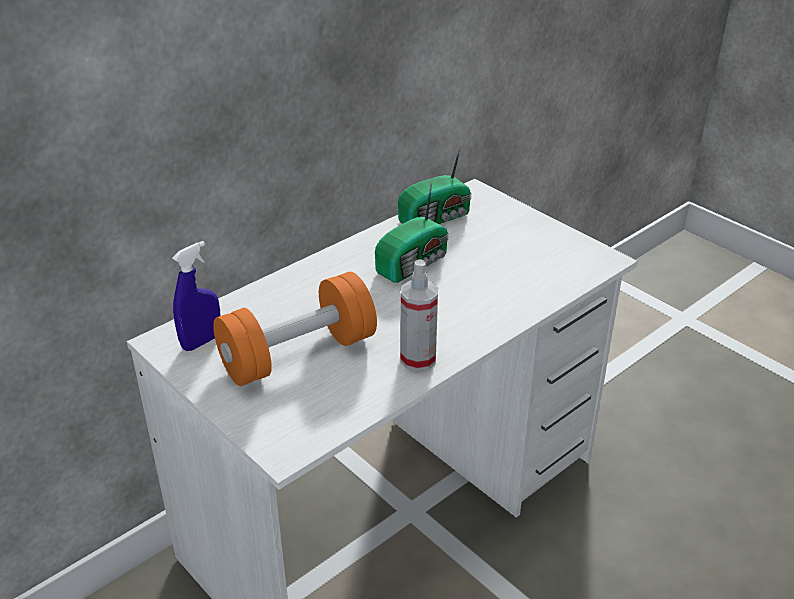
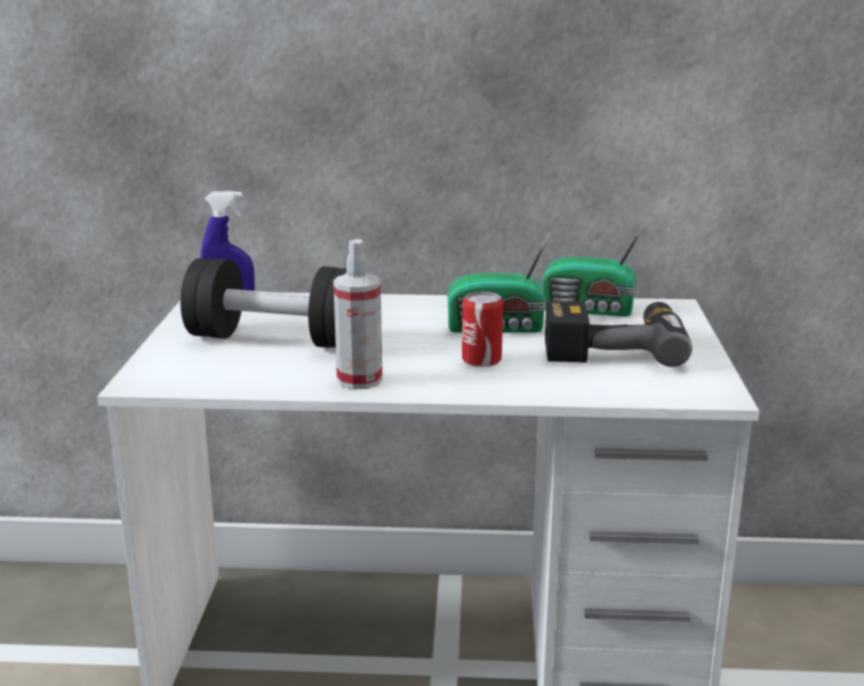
camera: 45 degrees right, 15 degrees down
orange dumbbell [213,272,377,386] -> black dumbbell [180,258,347,348]
none -> can [462,292,503,367]
none -> power drill [545,301,692,367]

